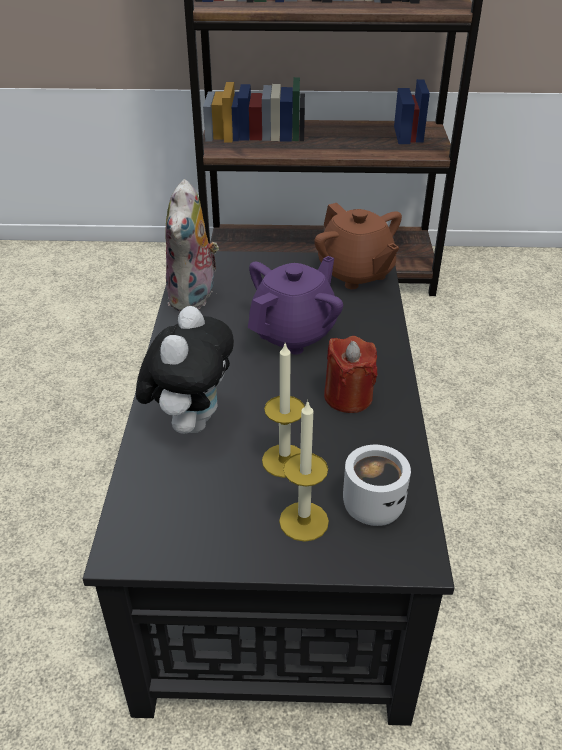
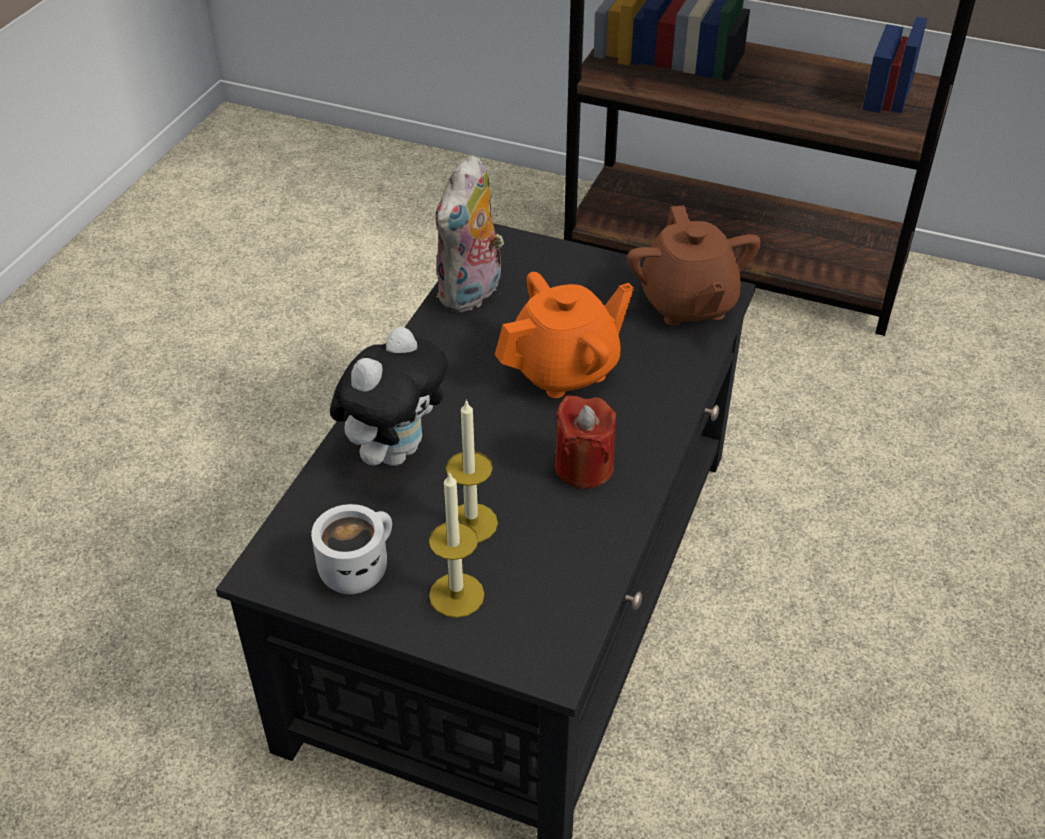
camera: 20 degrees right, 5 degrees up
purple teapot [248,256,343,355] -> orange teapot [495,272,634,398]
white mug [343,445,411,526] -> white mug moved to [311,504,392,595]

